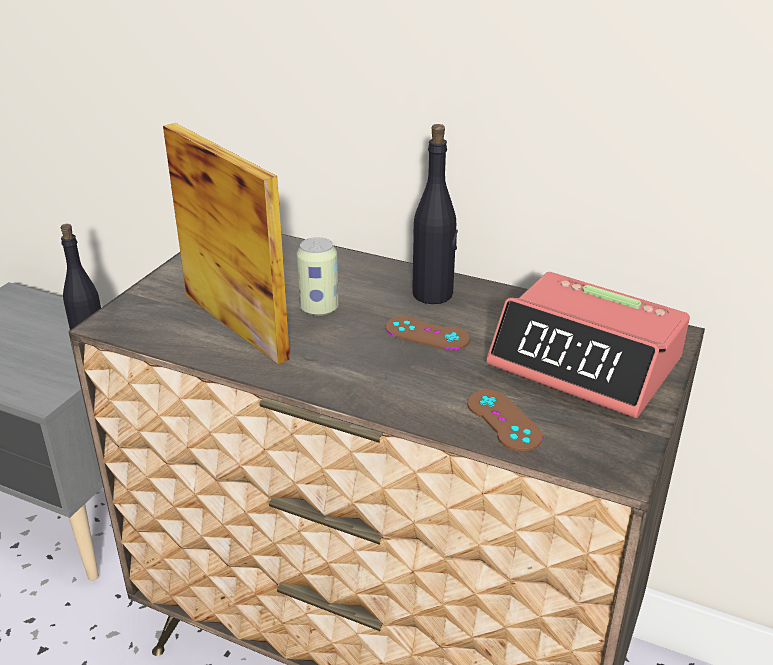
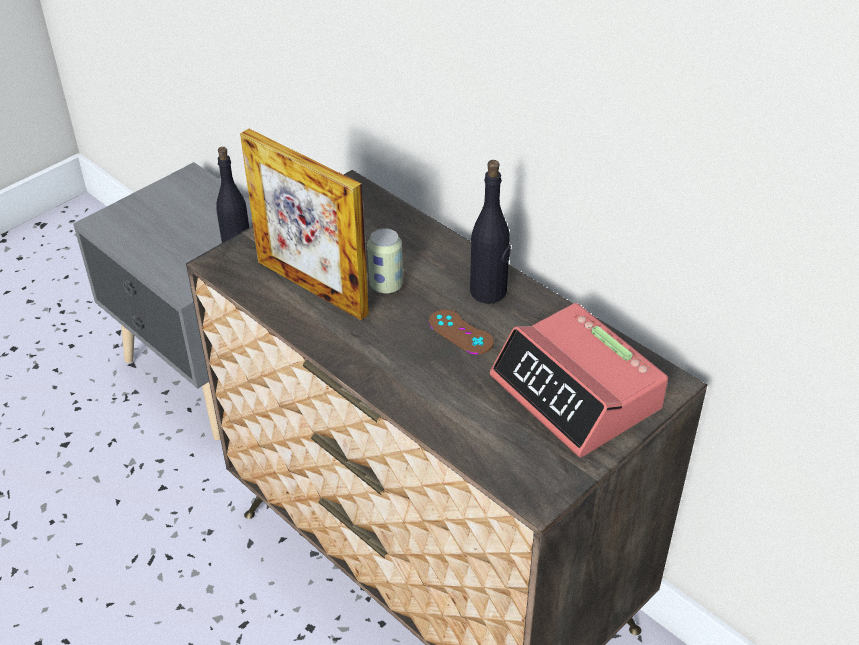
camera: 20 degrees right, 10 degrees up
picture frame [163,123,290,365] -> picture frame turned 150 degrees clockwise [240,129,369,320]
brown game controller [467,390,543,451] -> none

